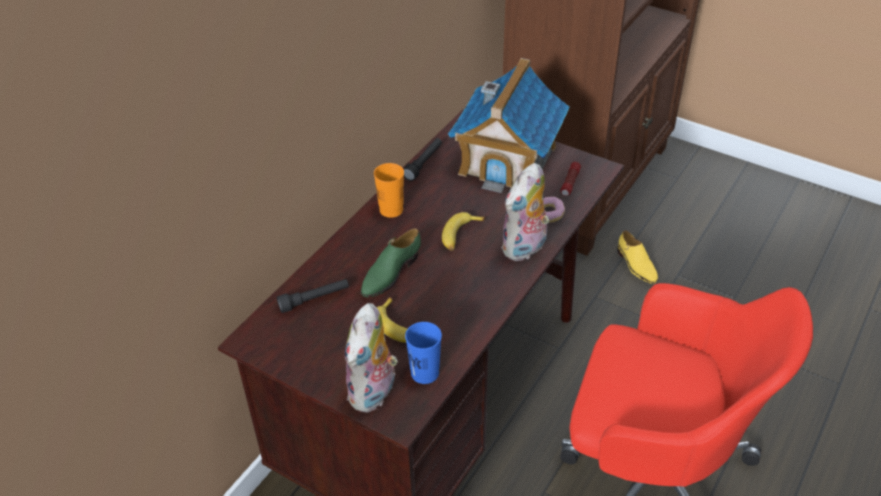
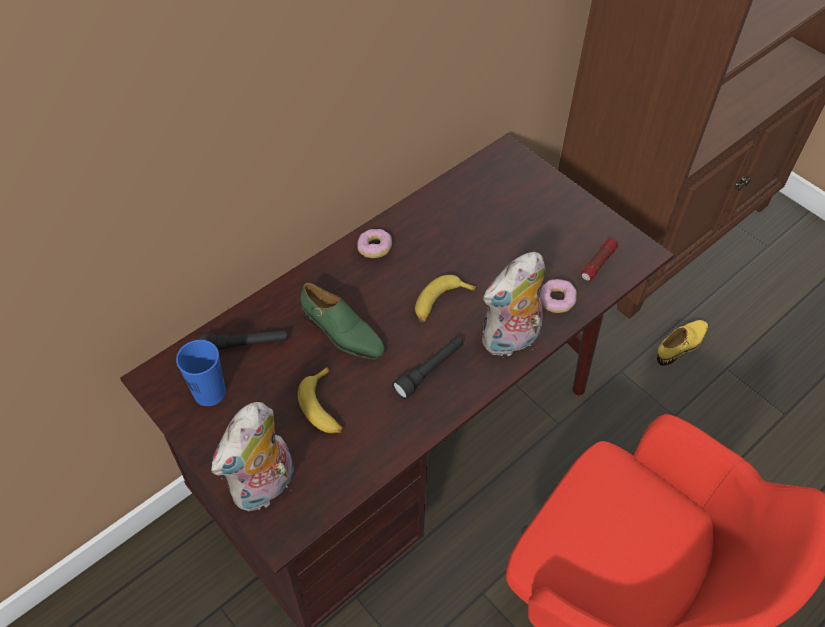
camera: 15 degrees right, 10 degrees up
green shoe [361,228,421,297] -> green shoe turned 105 degrees counterclockwise [301,283,385,359]
orange cup [374,163,404,218] -> donut [357,229,392,258]
black flashlight [404,138,442,181] -> black flashlight moved to [392,336,463,399]
blue cup [405,322,442,384] -> blue cup moved to [176,340,226,406]
toy house [448,58,570,193] -> none
yellow shoe [617,231,658,284] -> yellow shoe turned 120 degrees counterclockwise [657,320,708,366]

